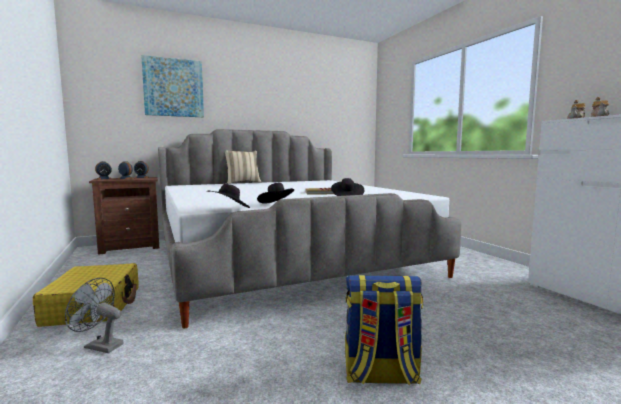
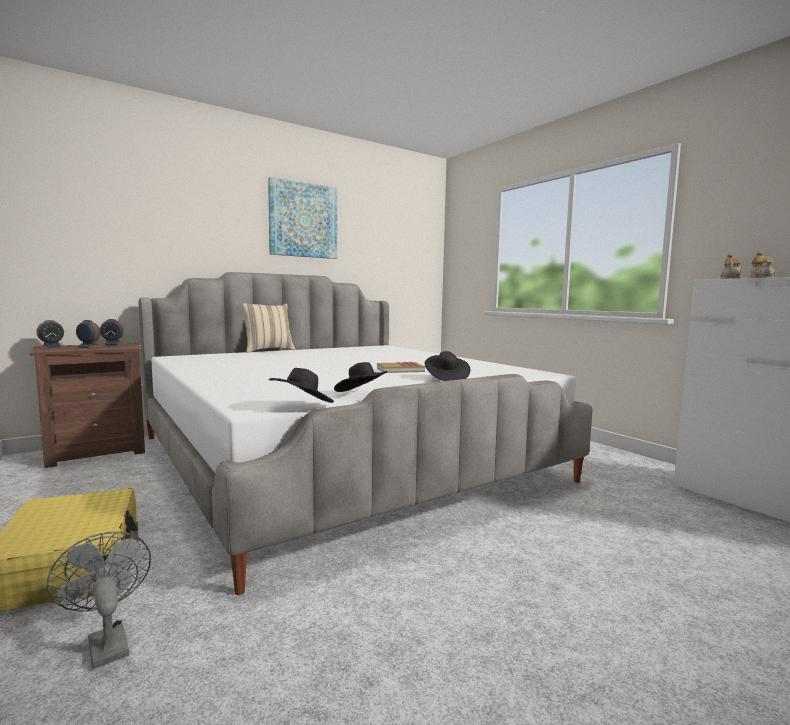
camera: 10 degrees left, 0 degrees up
grey fan [65,278,123,353] -> grey fan turned 45 degrees clockwise [47,532,151,669]
picture [141,55,204,117] -> picture moved to [268,177,337,259]
backpack [345,275,423,385] -> none

